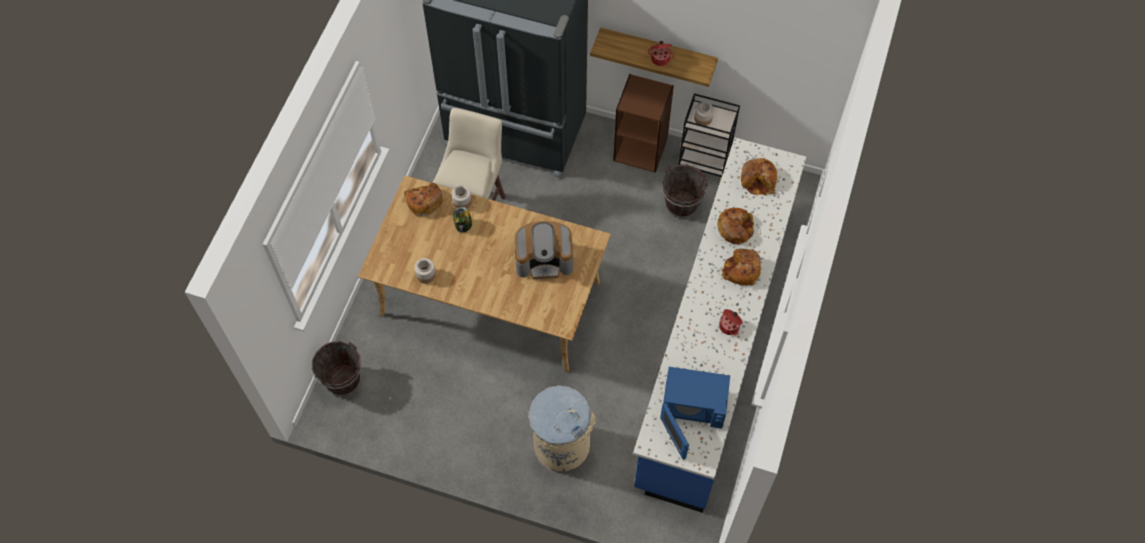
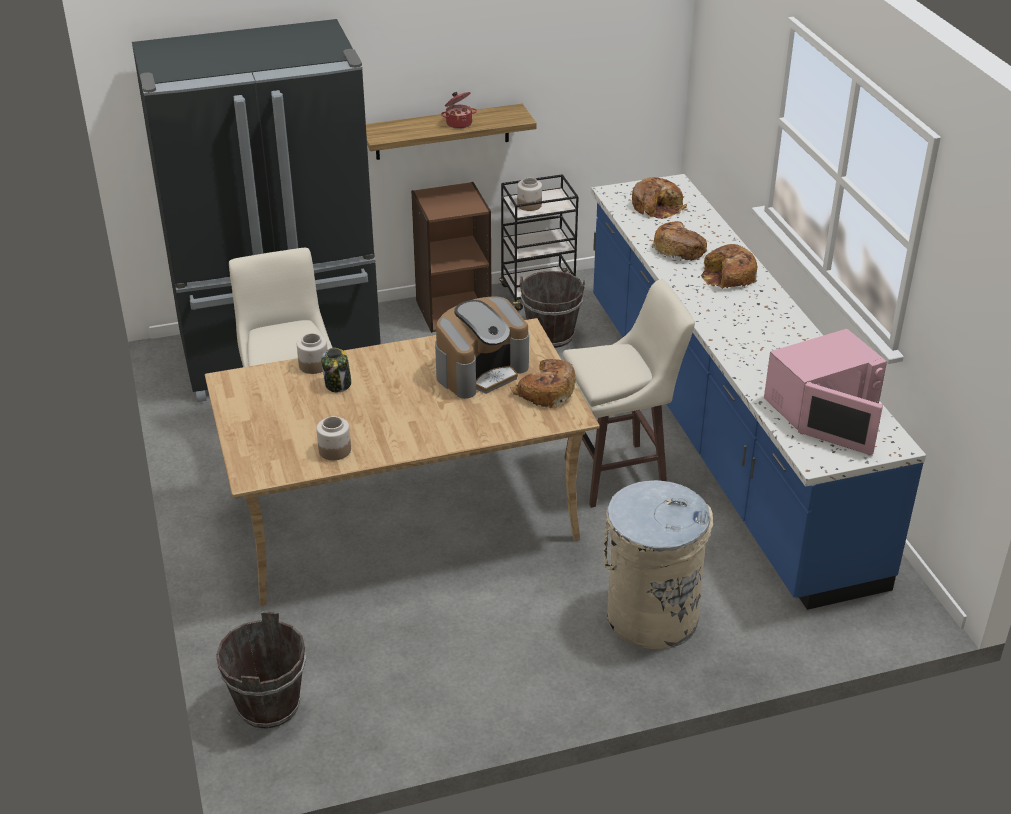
camera: 35 degrees left, 25 degrees down
bread [404,183,442,217] -> bread moved to [510,359,576,409]
blue microwave [660,367,730,460] -> pink microwave [764,329,887,456]
cooking pot [719,309,742,335] -> none
none -> beige stool [562,280,695,508]

